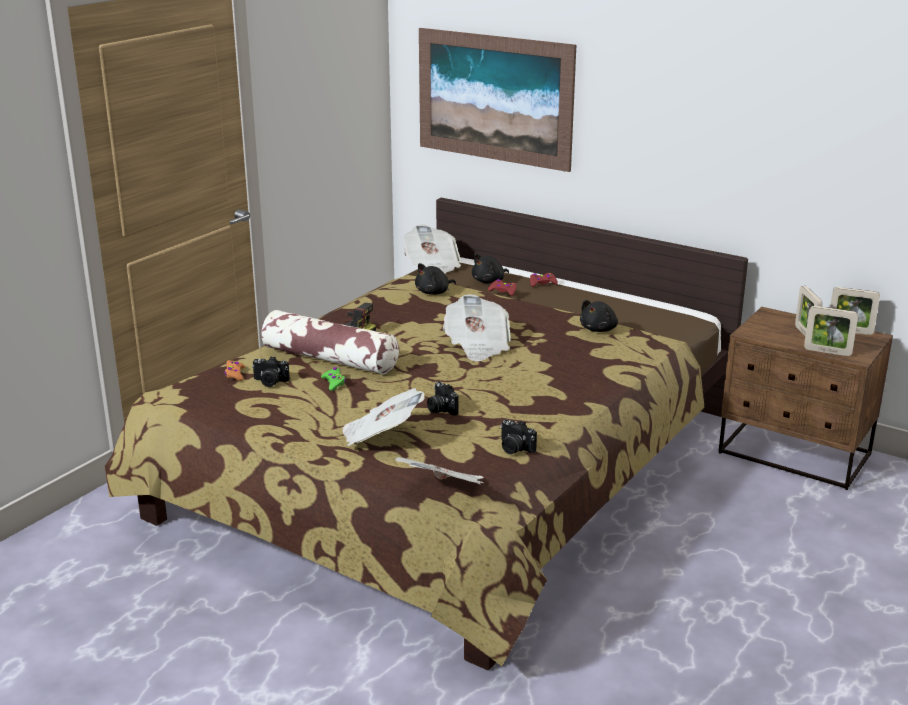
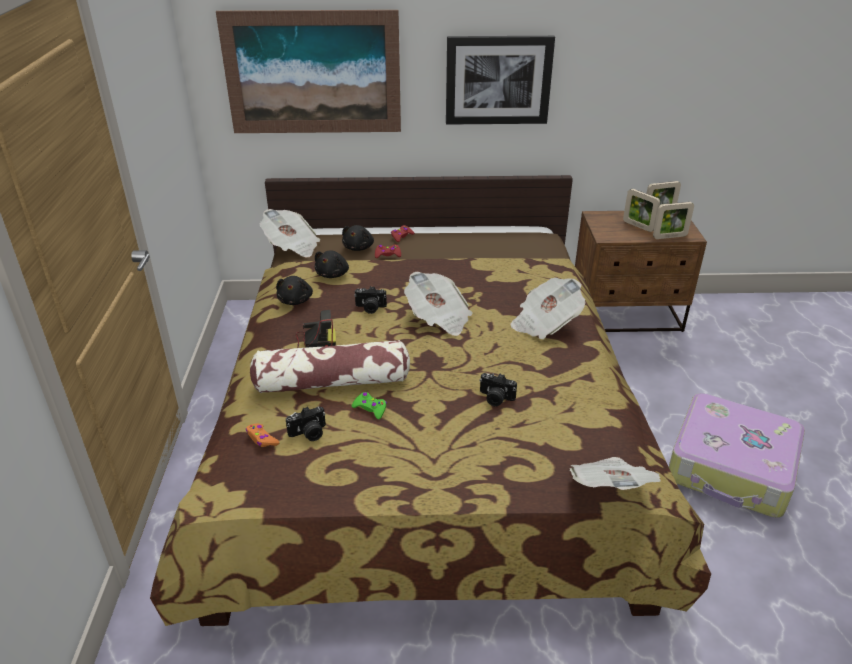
camera: 35 degrees left, 10 degrees up
newspaper [342,388,425,446] -> newspaper moved to [510,278,585,339]
camera [500,419,537,454] -> camera moved to [354,286,387,314]
black plush toy [580,300,618,332] -> black plush toy moved to [276,276,313,305]
none -> picture [446,36,555,125]
none -> suitcase [669,393,805,518]

